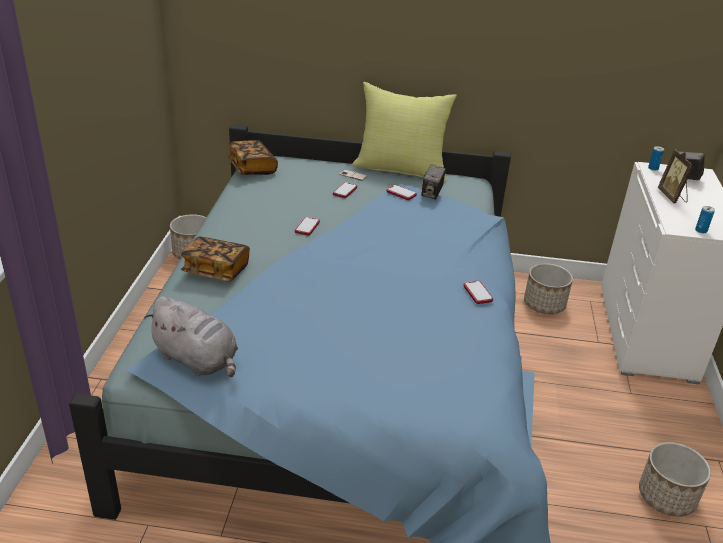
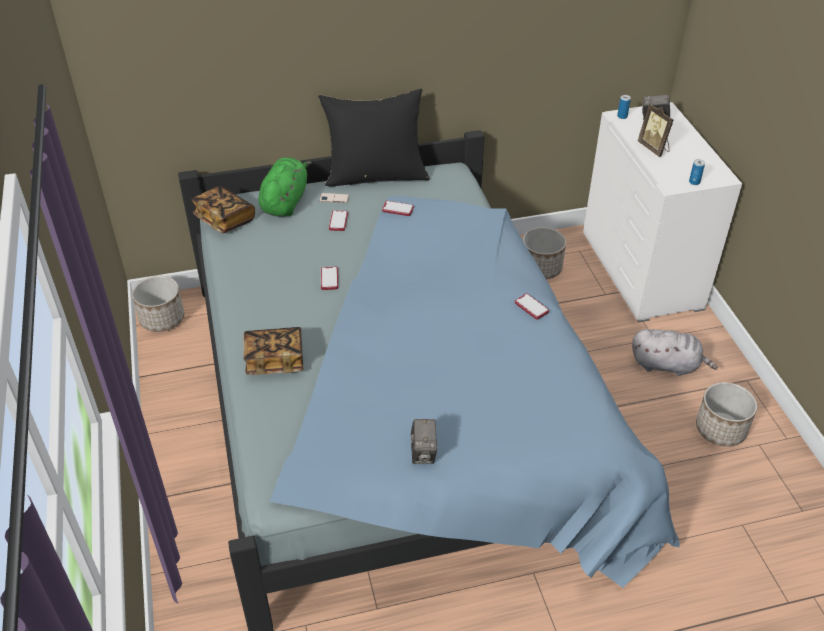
camera: 20 degrees left, 10 degrees up
grey plush toy [144,296,238,377] -> grey plush toy moved to [632,329,718,376]
yellow pillow [352,82,457,182] -> black pillow [318,89,430,187]
camera [421,164,446,200] -> camera moved to [411,419,437,464]
none -> green plush toy [259,157,311,217]

